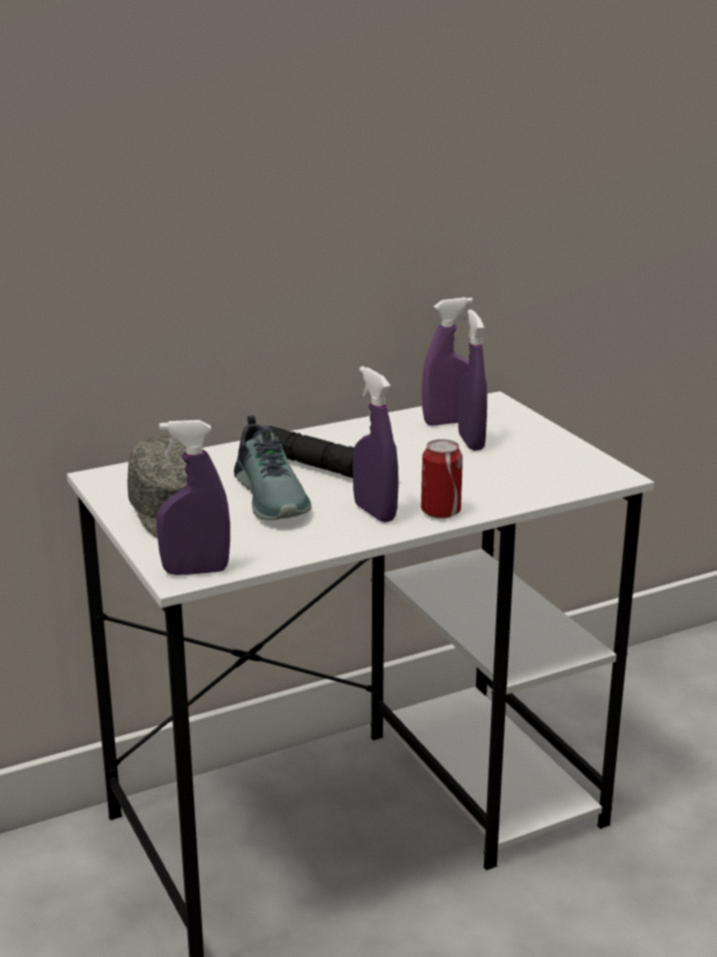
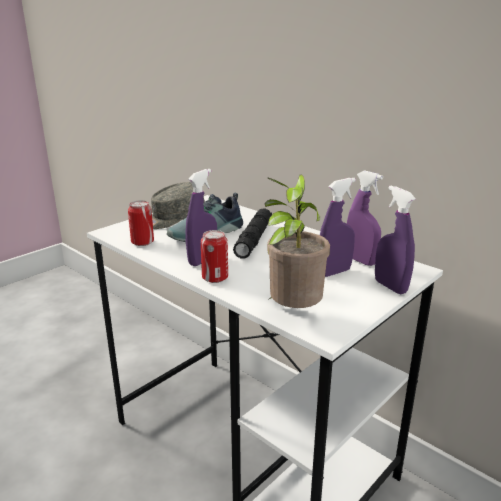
camera: 70 degrees right, 0 degrees up
purple spray bottle [156,420,230,575] -> purple spray bottle moved to [375,186,416,294]
none -> can [128,200,154,246]
none -> potted plant [265,174,330,308]

